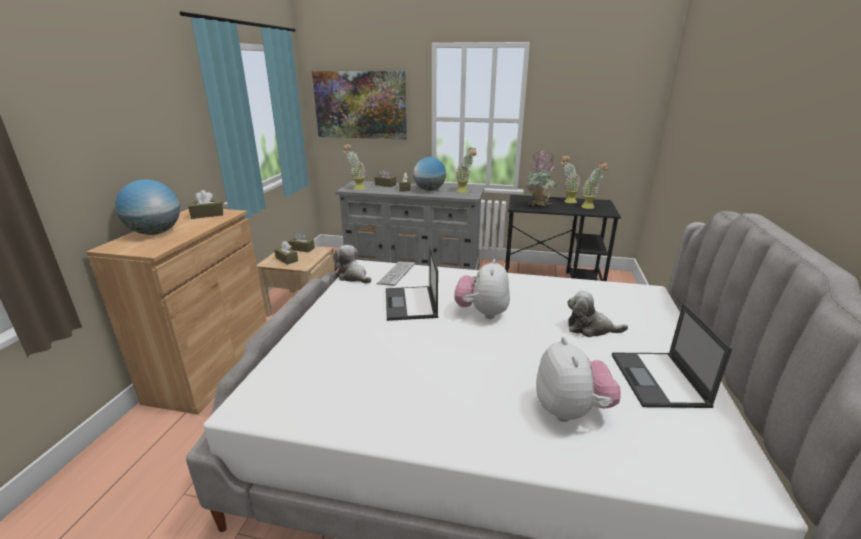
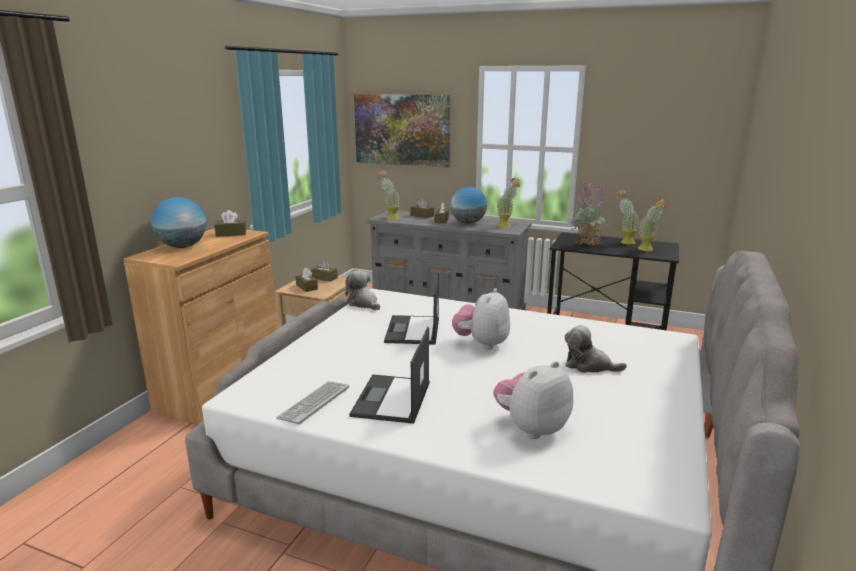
camera: 10 degrees right, 5 degrees down
keyboard [376,262,415,286] -> keyboard moved to [276,381,349,425]
plush toy [536,337,621,422] -> plush toy turned 135 degrees counterclockwise [493,361,573,439]
laptop [612,303,732,408] -> laptop moved to [349,327,430,424]

